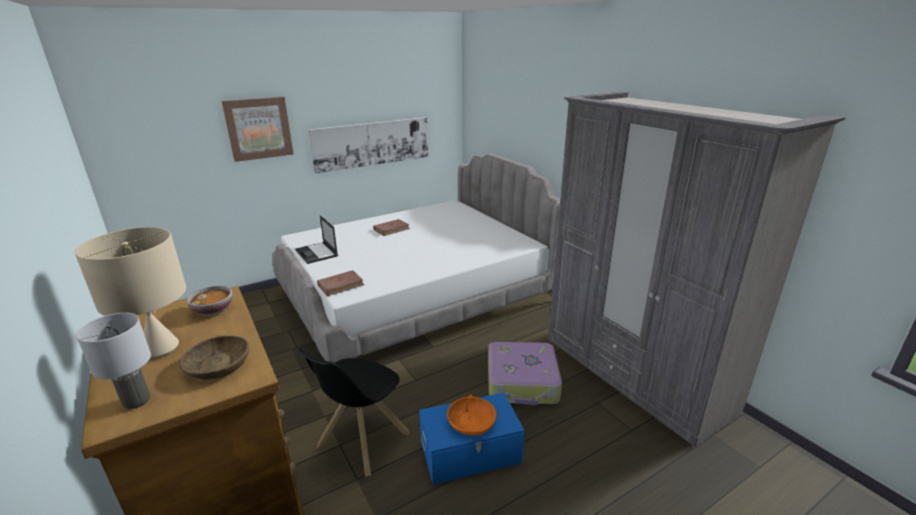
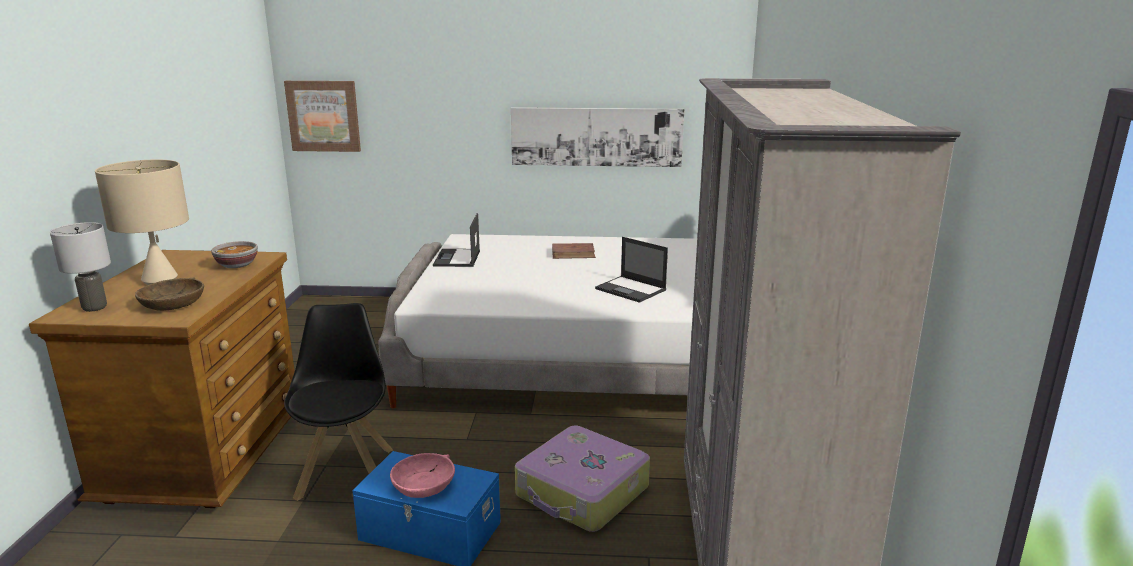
camera: 35 degrees right, 5 degrees down
picture [222,97,293,162] -> picture moved to [284,81,361,152]
black chair [299,348,410,477] -> black chair turned 105 degrees clockwise [284,303,393,501]
brown book [317,270,365,296] -> none
orange bowl [447,395,497,436] -> pink bowl [390,453,455,498]
none -> laptop [595,237,668,303]

